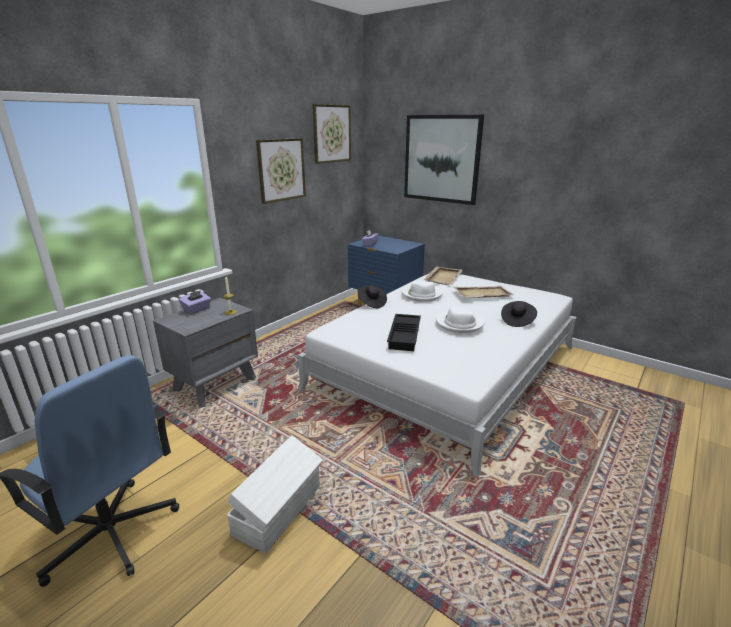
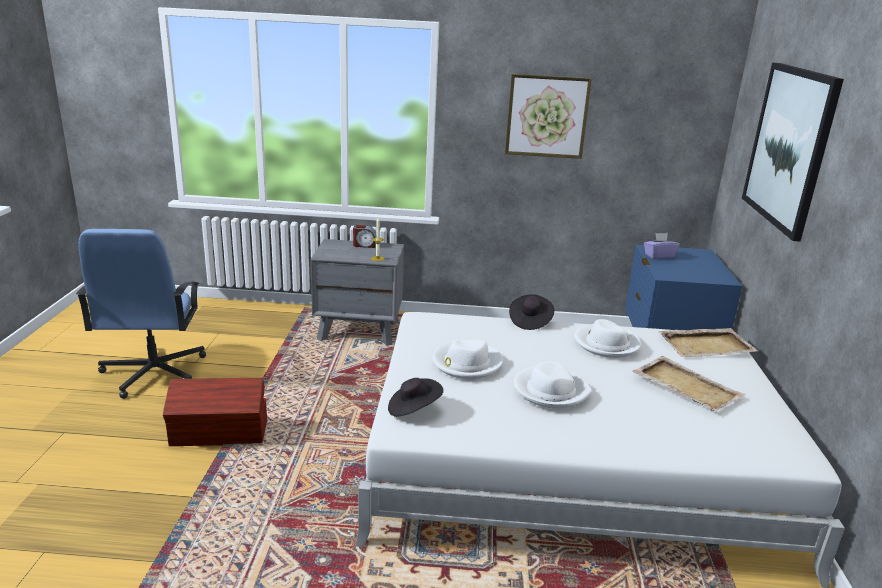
camera: 55 degrees right, 0 degrees up
purple tissue box [179,290,211,314] -> alarm clock [353,225,376,248]
white storage box [227,435,323,554] -> brown storage box [163,378,267,446]
picture [312,104,351,164] -> none
black tray [387,314,421,351] -> white hat [432,340,503,379]
black hat [501,301,537,327] -> black hat moved to [388,378,443,417]

